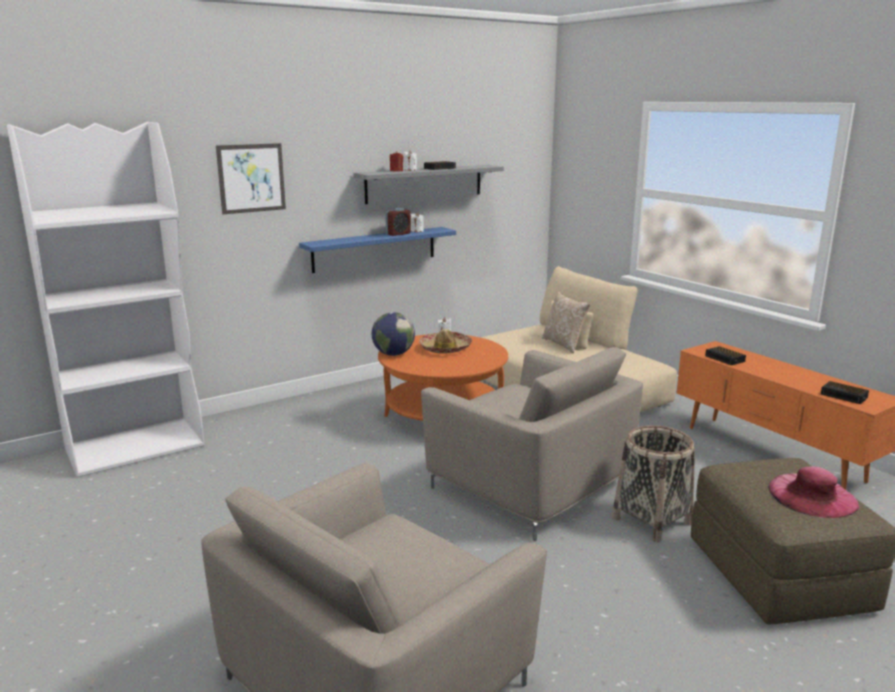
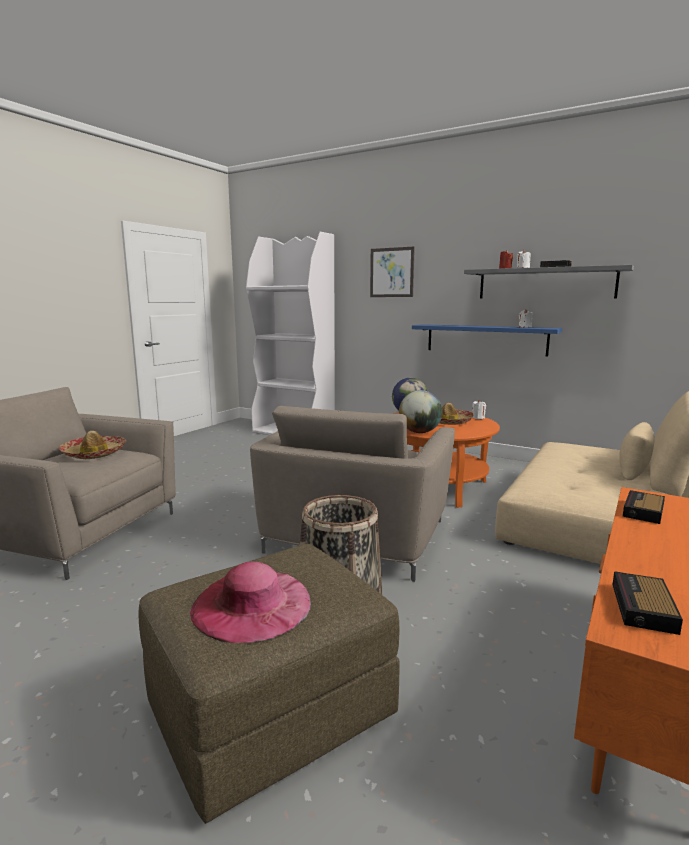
camera: 65 degrees right, 5 degrees down
alarm clock [385,208,411,236] -> none
pillow [542,292,591,353] -> none
none -> hat [59,431,126,459]
none -> globe [399,390,442,433]

